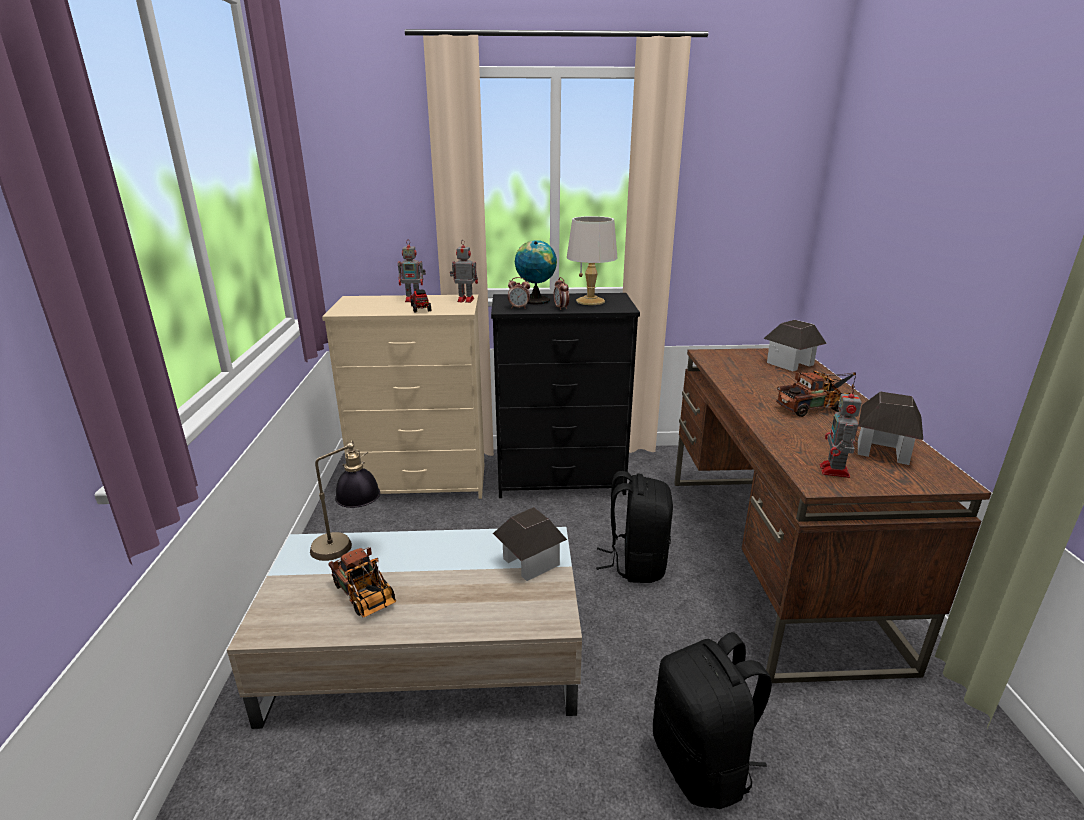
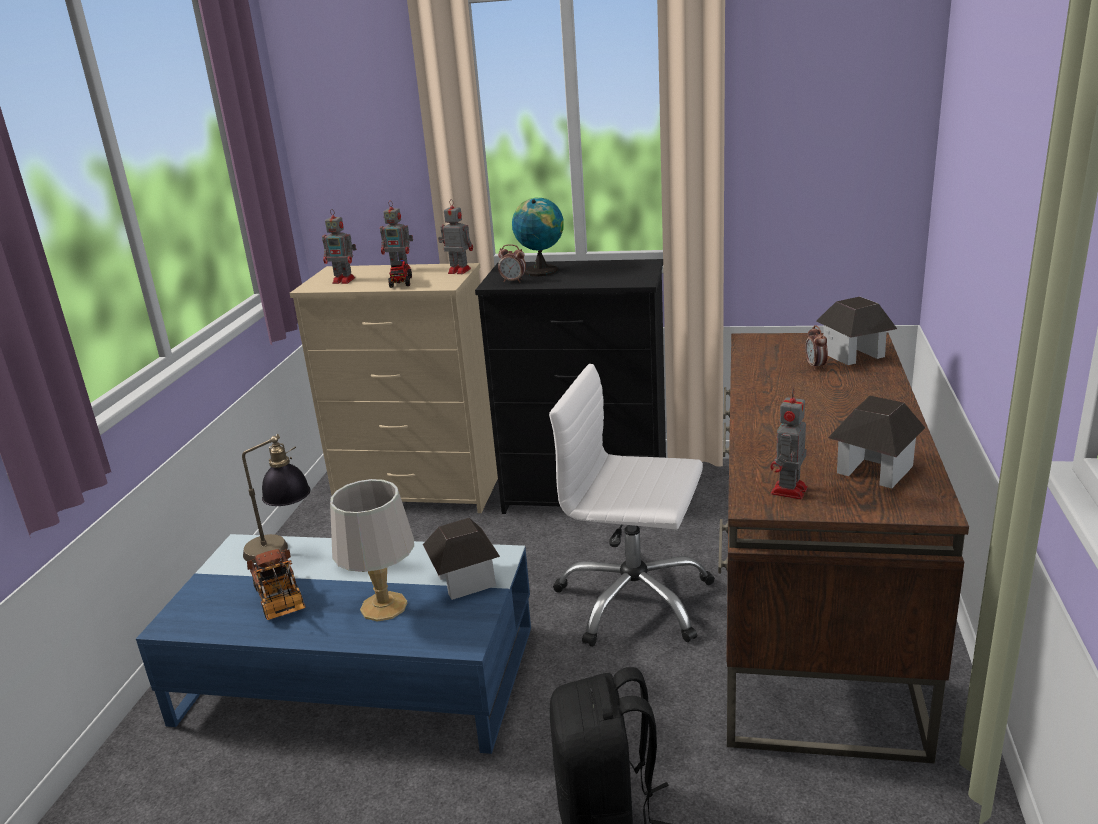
camera: 15 degrees right, 0 degrees up
beige coffee table [227,527,582,729] -> blue coffee table [136,534,531,754]
alarm clock [554,277,569,310] -> alarm clock moved to [805,325,828,370]
grey table lamp [567,216,618,305] -> grey table lamp moved to [330,479,414,622]
black backpack [596,471,673,583] -> white office chair [549,364,715,647]
toy truck [776,371,856,417] -> none
none -> toy robot [322,209,356,284]

